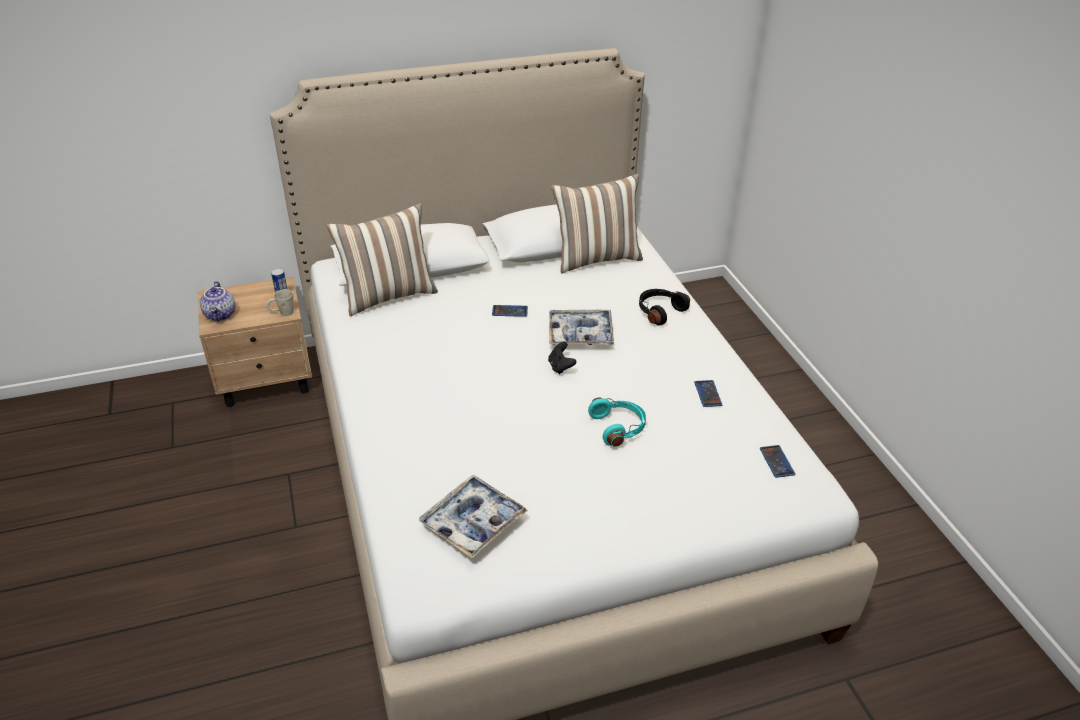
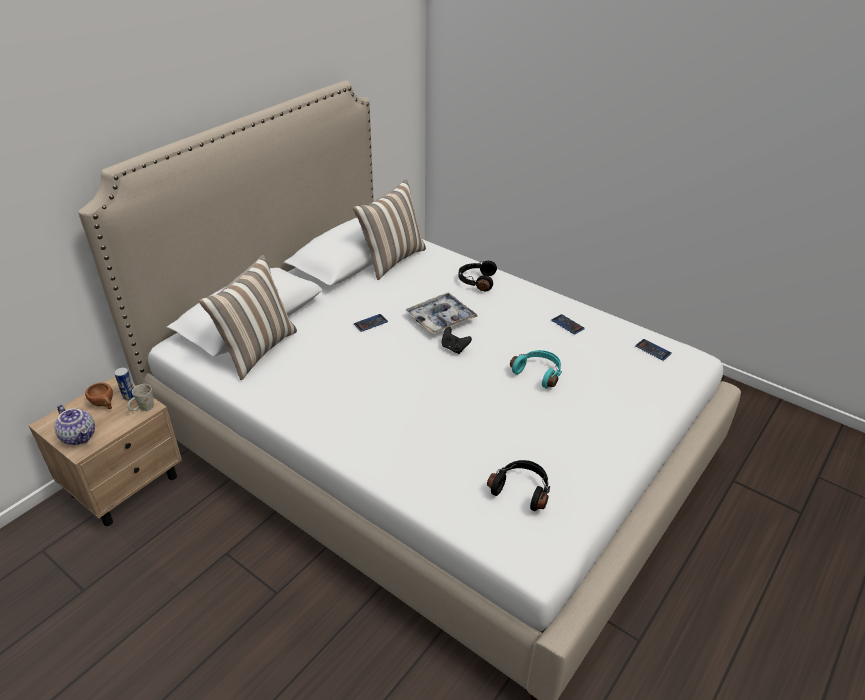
camera: 35 degrees left, 0 degrees up
tray [418,475,528,558] -> black headphones [487,460,550,511]
none -> brown cup [85,382,113,409]

